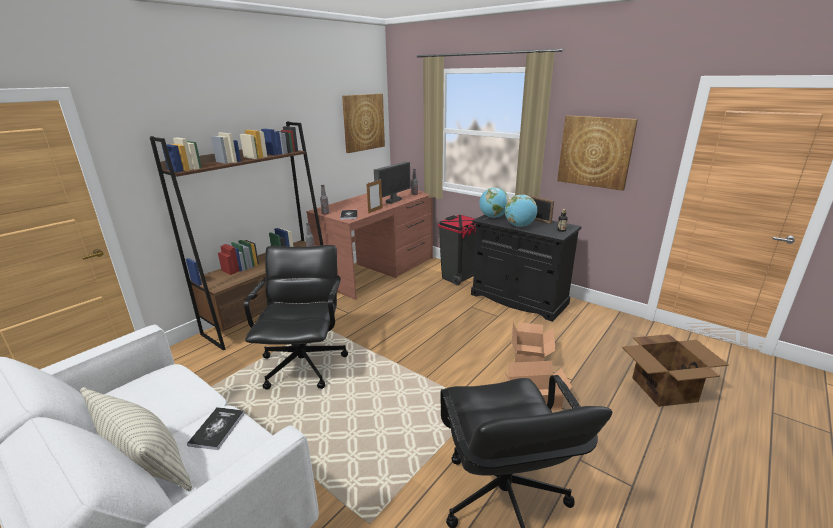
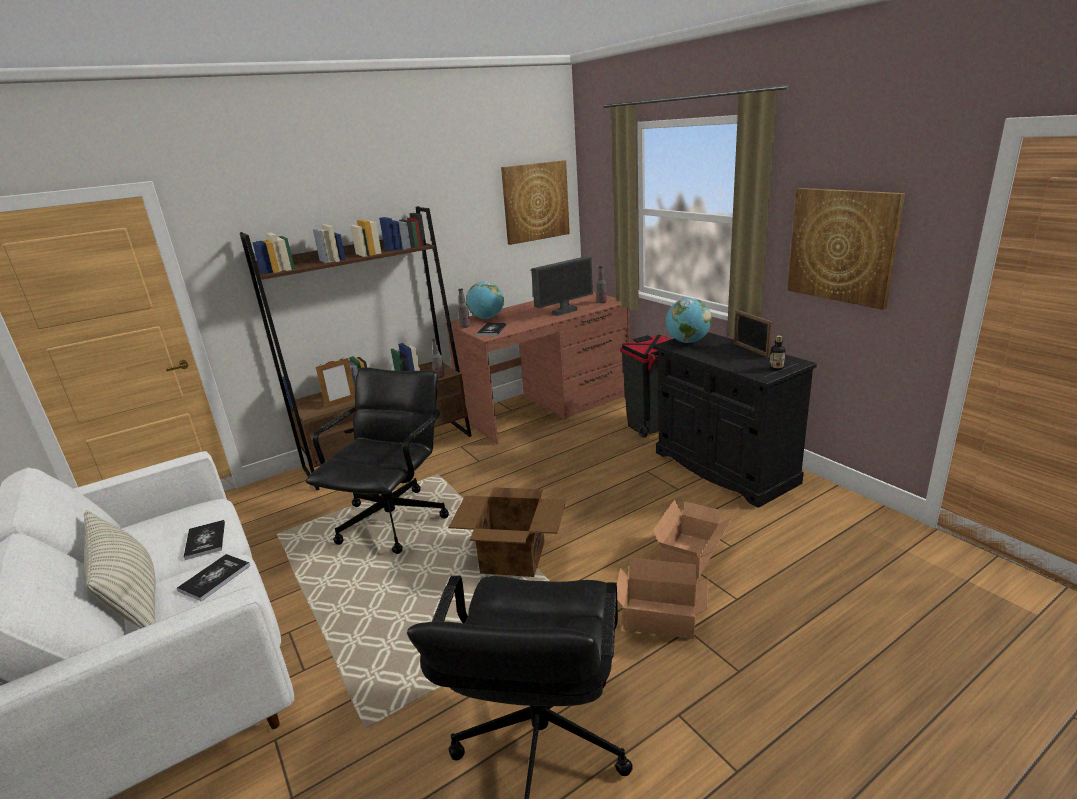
camera: 20 degrees right, 0 degrees up
picture frame [366,179,383,213] -> picture frame moved to [316,358,355,408]
globe [505,195,537,227] -> globe moved to [466,281,504,319]
cardboard box [622,334,729,407] -> cardboard box moved to [448,487,566,577]
none -> book [184,520,225,560]

